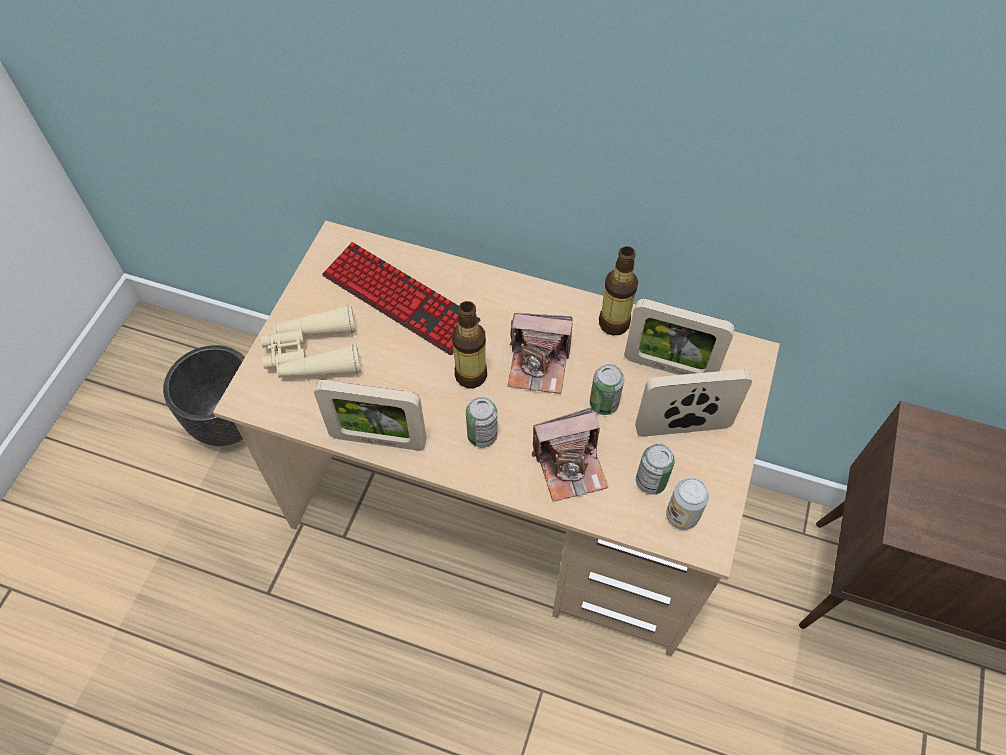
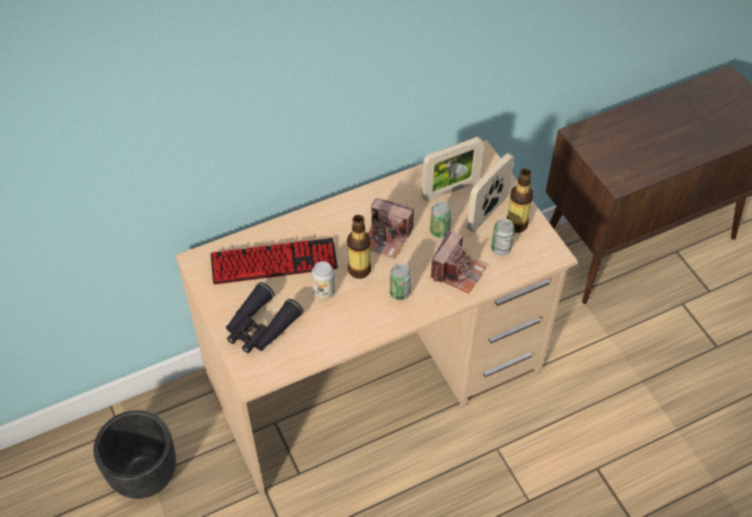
camera: 45 degrees left, 5 degrees down
beige binoculars [261,305,361,378] -> black binoculars [226,282,303,353]
picture frame [314,380,426,450] -> none
camera [508,313,573,394] -> camera turned 60 degrees clockwise [368,198,414,259]
bottle [599,246,638,335] -> bottle moved to [506,169,533,233]
can [666,478,709,530] -> can moved to [312,261,335,300]

